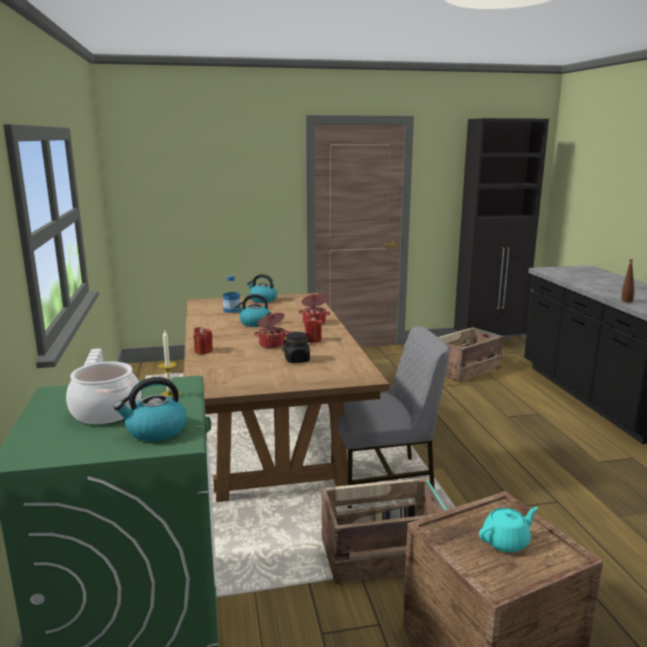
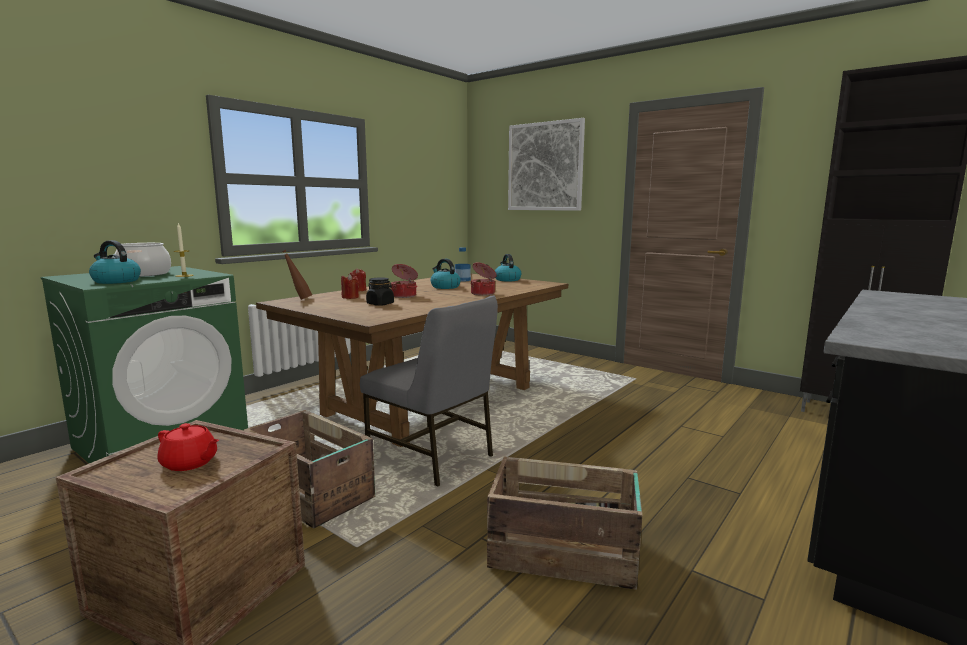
camera: 50 degrees right, 5 degrees down
red candle [305,317,322,343] -> red candle moved to [341,274,359,299]
crate [438,327,503,382] -> crate moved to [487,457,642,590]
turquoise teapot [479,507,538,552] -> red teapot [157,423,219,471]
brown bottle [621,259,635,302] -> brown bottle moved to [282,250,312,300]
none -> picture [508,118,585,211]

